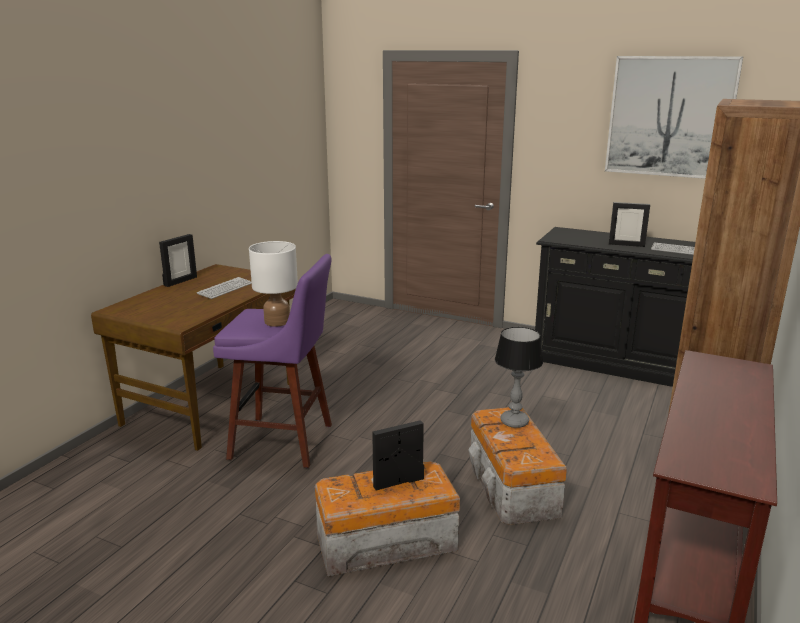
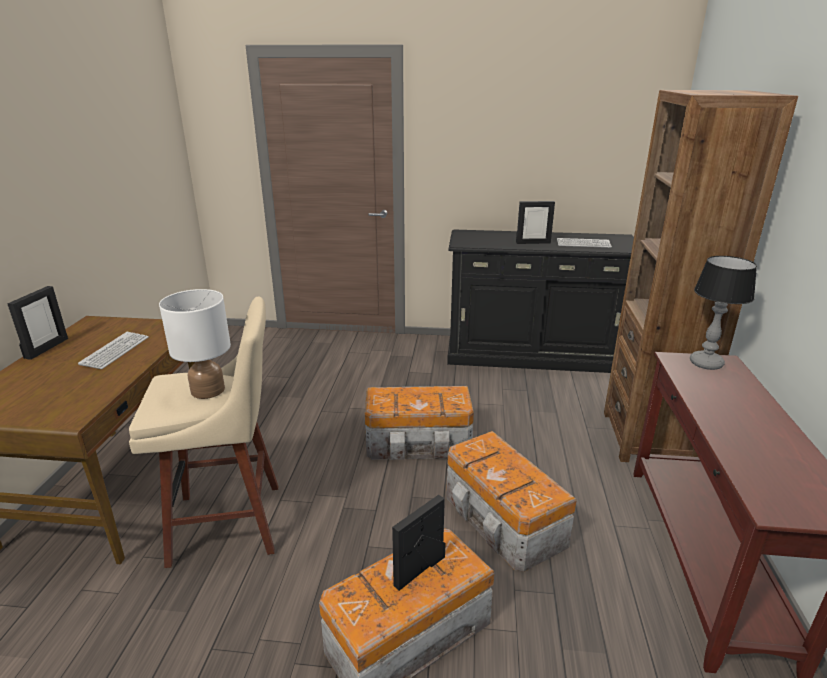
camera: 20 degrees left, 5 degrees up
purple stool [213,254,332,468] -> beige stool [129,297,278,568]
table lamp [495,327,543,428] -> table lamp moved to [690,256,757,370]
picture [605,56,743,179] -> none
none -> storage box [365,386,474,460]

